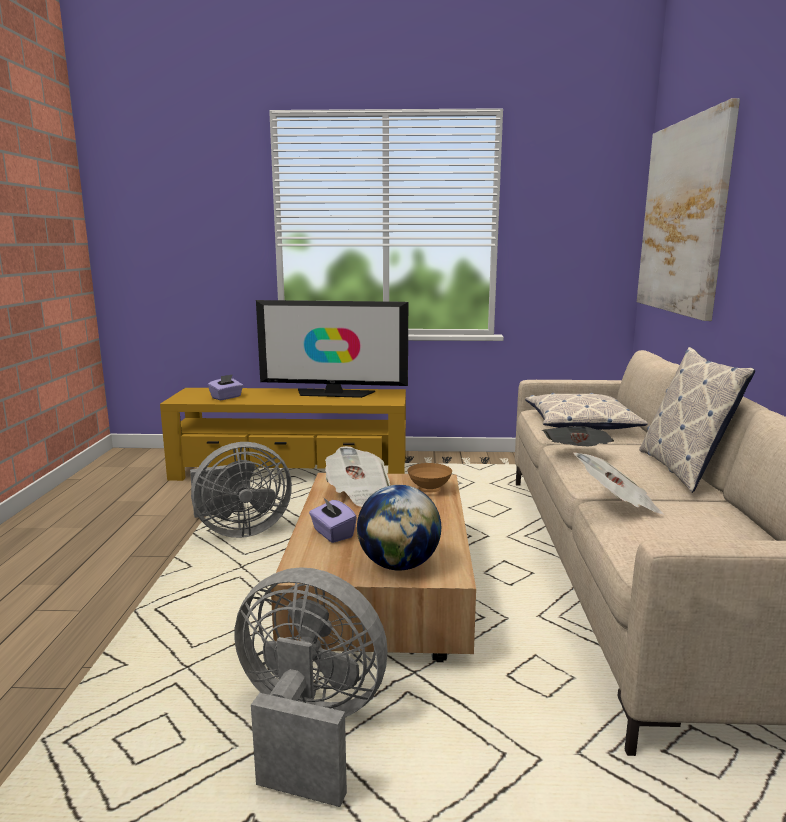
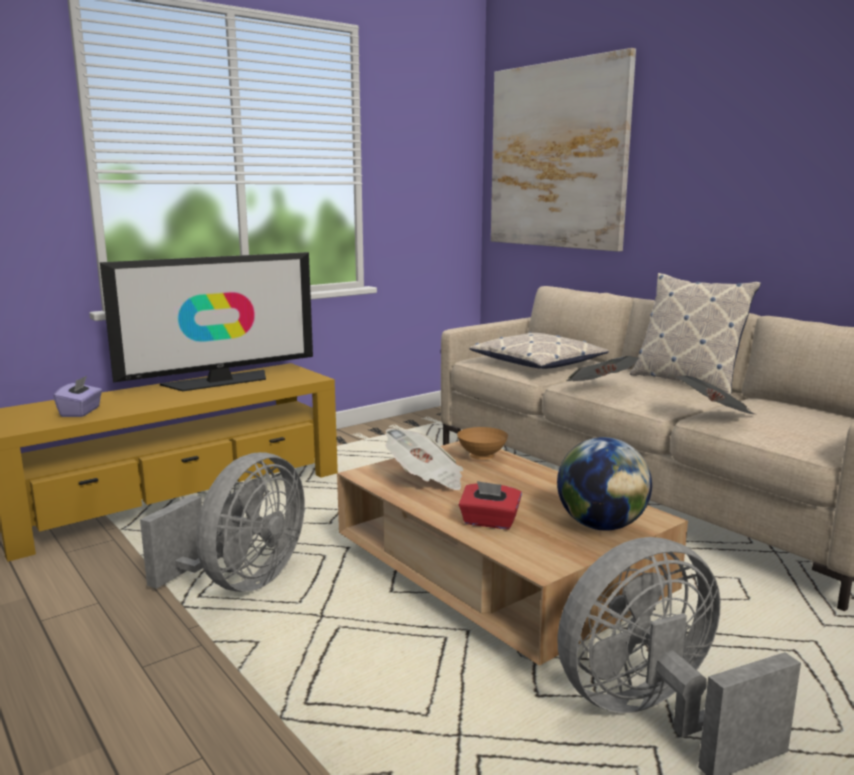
camera: 40 degrees left, 0 degrees up
purple tissue box [309,498,357,543] -> red tissue box [459,481,522,529]

